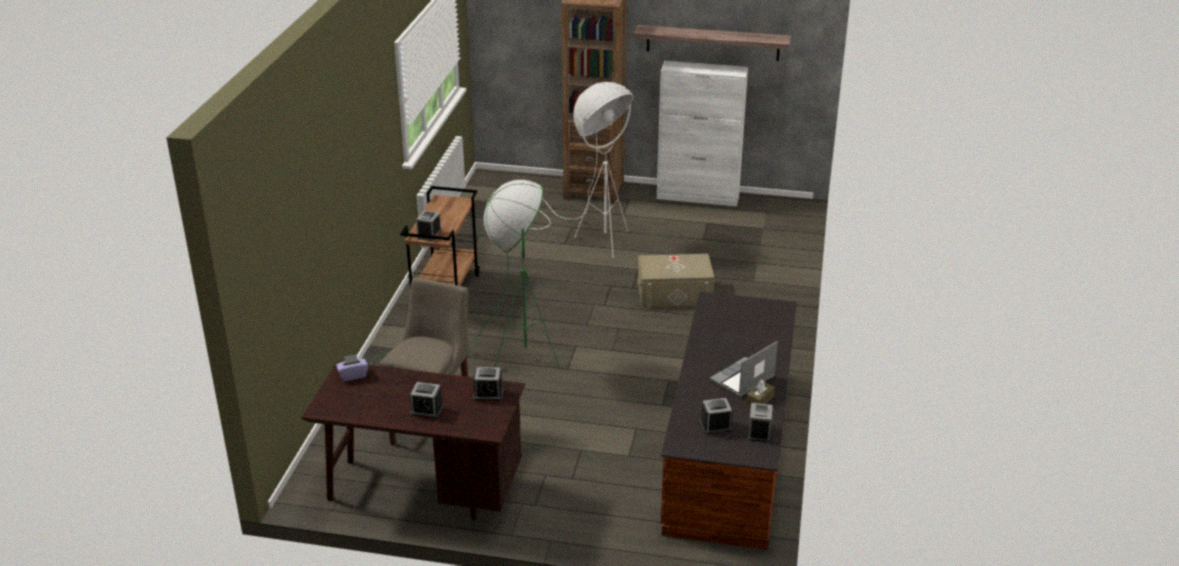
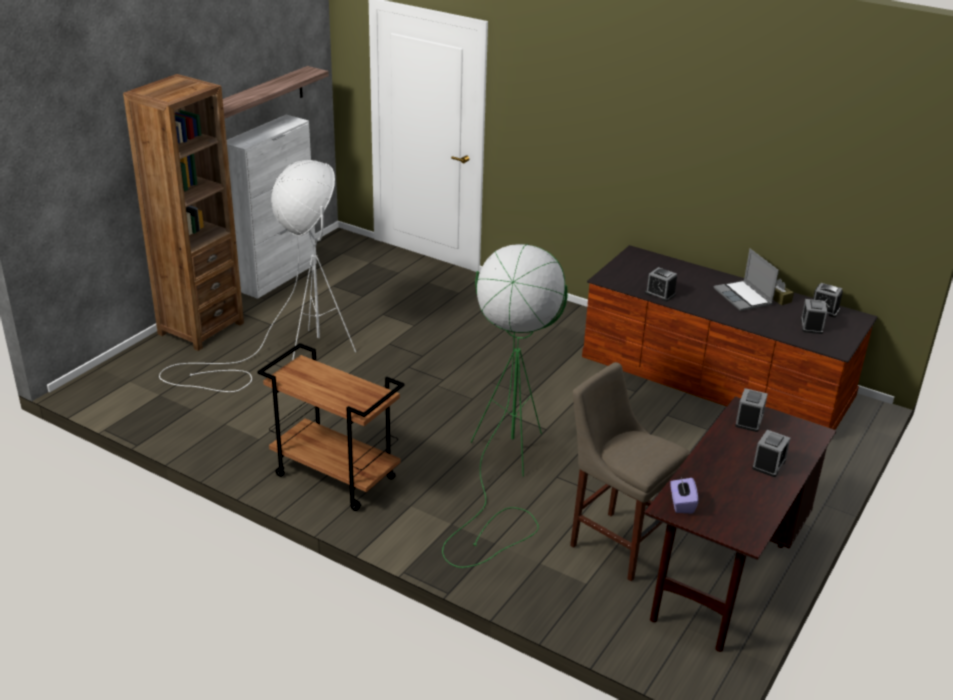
camera: 70 degrees left, 0 degrees up
alarm clock [416,210,441,241] -> alarm clock moved to [645,267,677,302]
beige storage box [638,254,714,307] -> none

